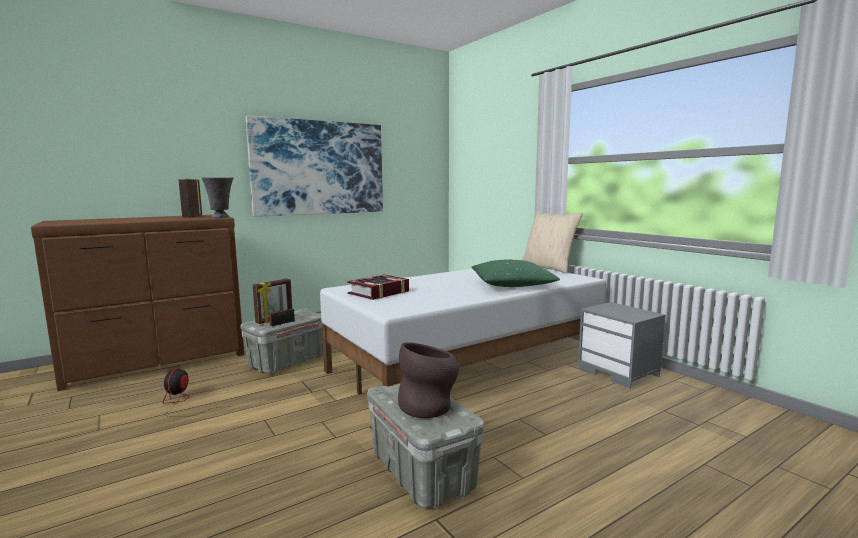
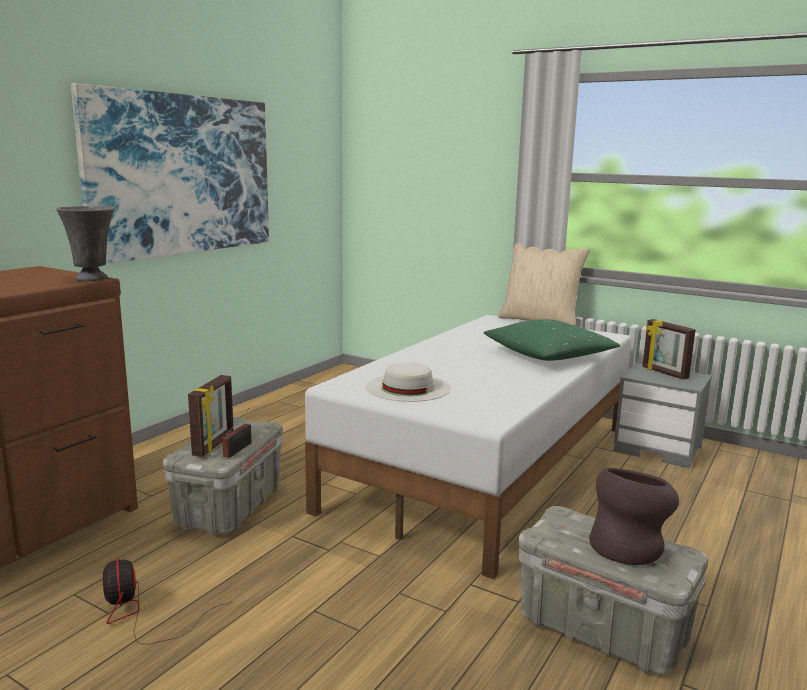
camera: 25 degrees left, 5 degrees up
picture frame [179,178,202,218] -> picture frame moved to [642,319,696,380]
book [347,274,409,300] -> white hat [366,362,451,402]

